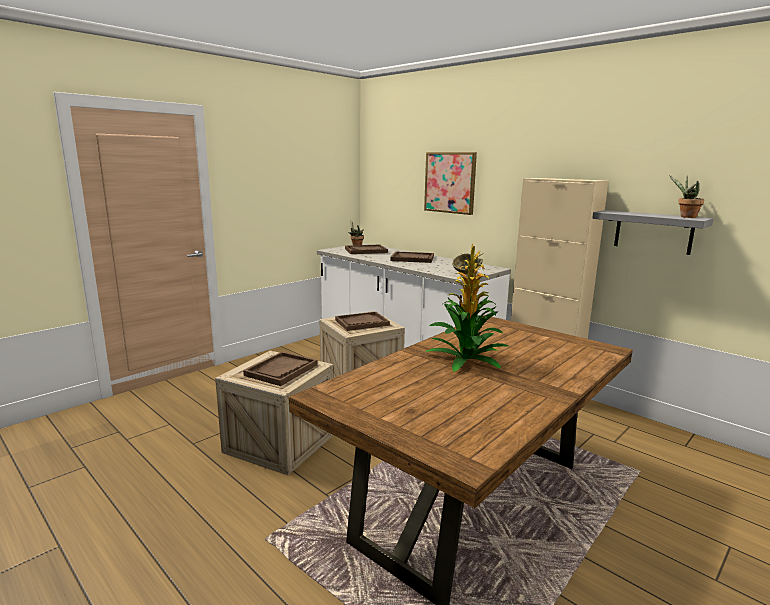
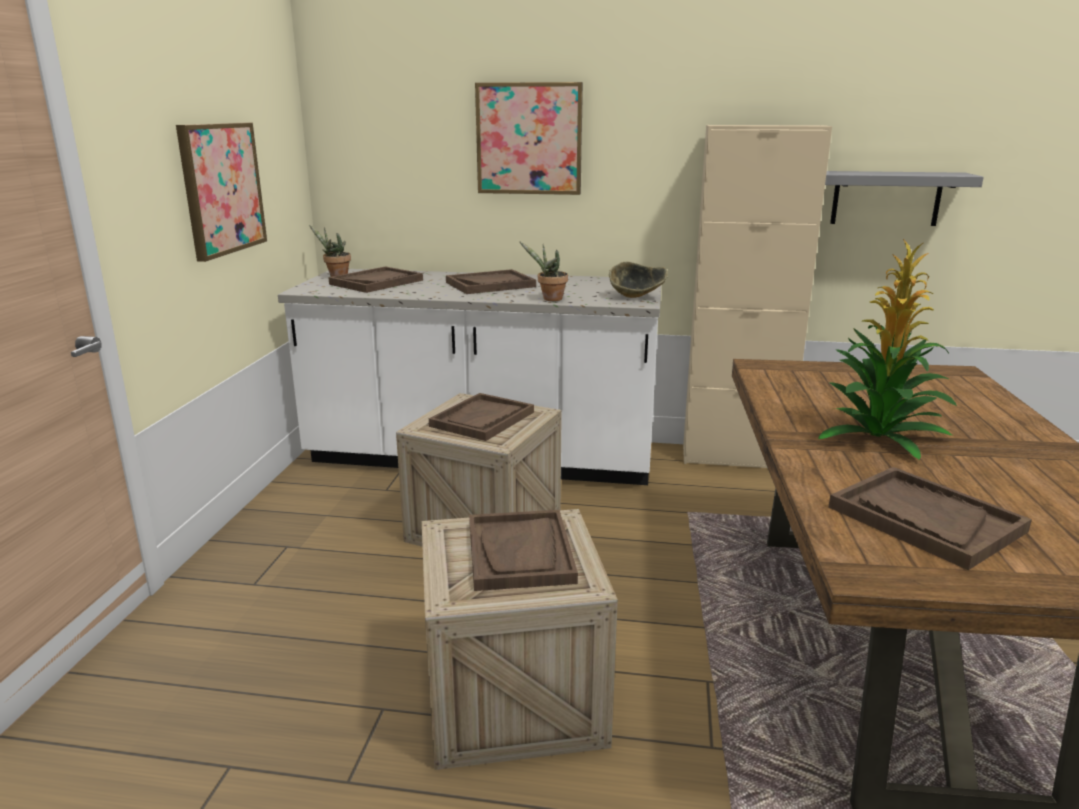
camera: 35 degrees left, 5 degrees up
potted plant [669,175,704,218] -> potted plant moved to [519,241,568,301]
none -> picture [176,123,267,262]
none -> brown tray [829,467,1032,570]

